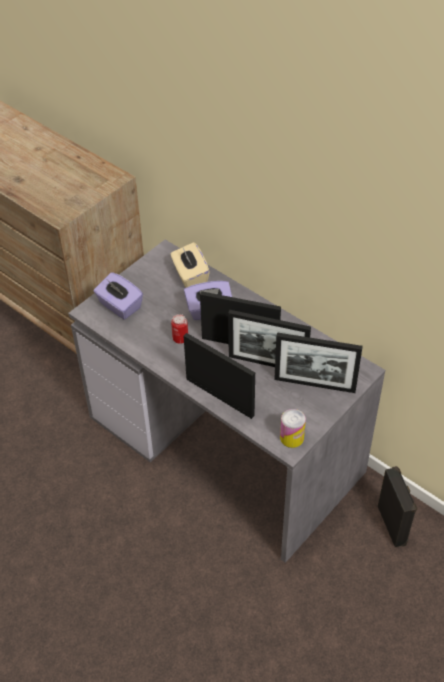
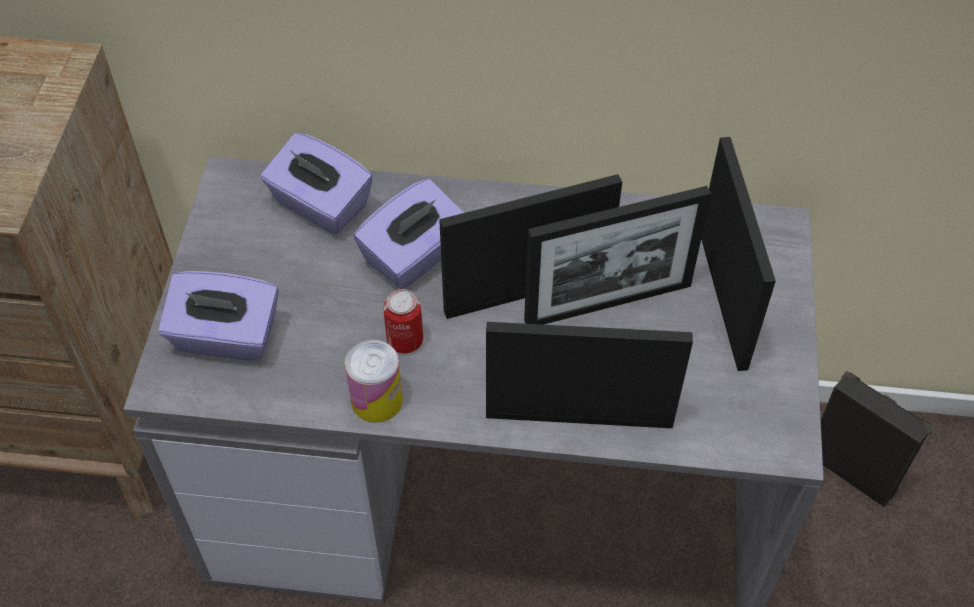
camera: 35 degrees left, 5 degrees up
beige tissue box [171,242,210,288] -> purple tissue box [261,133,373,235]
picture frame [274,332,363,393] -> picture frame turned 75 degrees counterclockwise [701,137,776,371]
can [280,409,306,448] -> can moved to [345,340,403,423]

